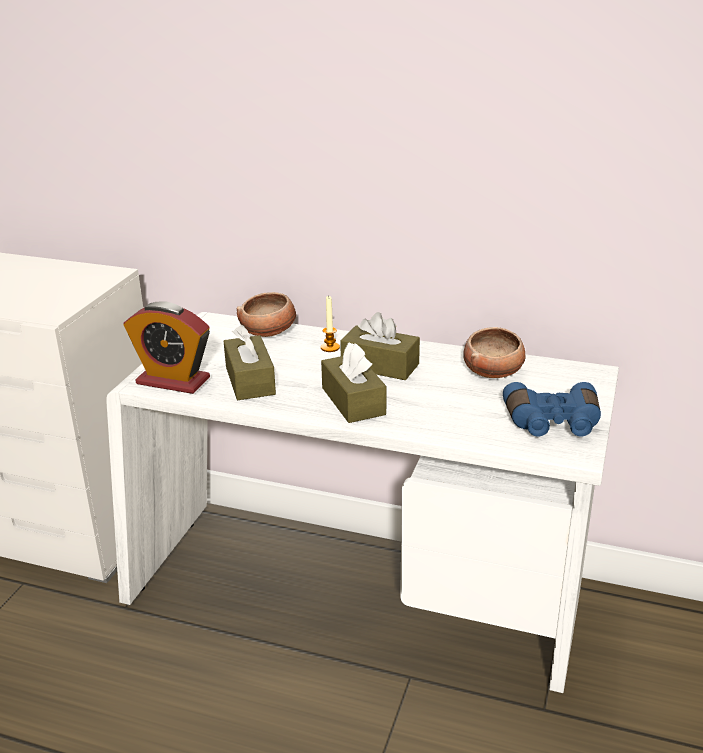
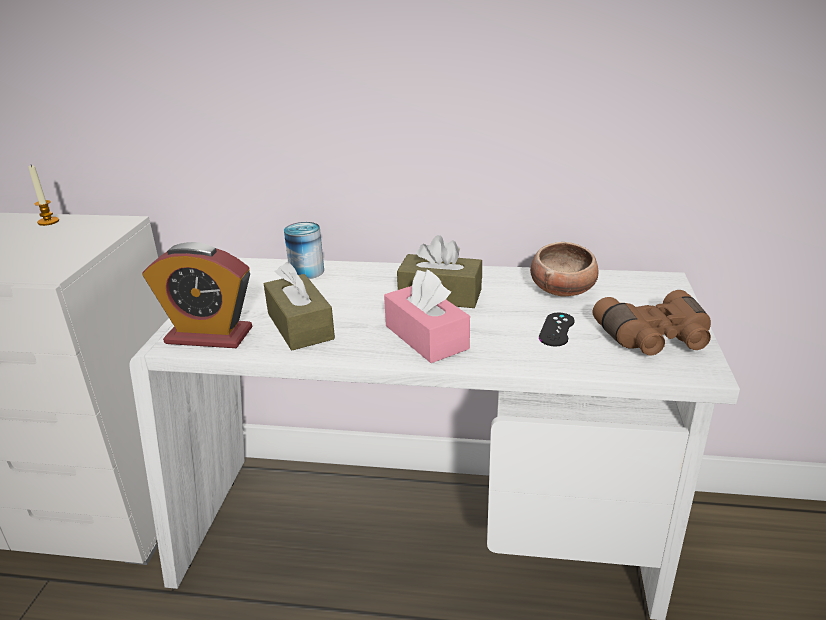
camera: 10 degrees left, 0 degrees up
bowl [237,292,296,337] -> can [284,222,324,279]
candle [321,296,340,352] -> candle moved to [29,165,59,226]
brown tissue box [321,343,386,423] -> pink tissue box [384,270,470,363]
blue binoculars [503,382,601,437] -> brown binoculars [593,290,711,356]
none -> black game controller [539,313,575,346]

